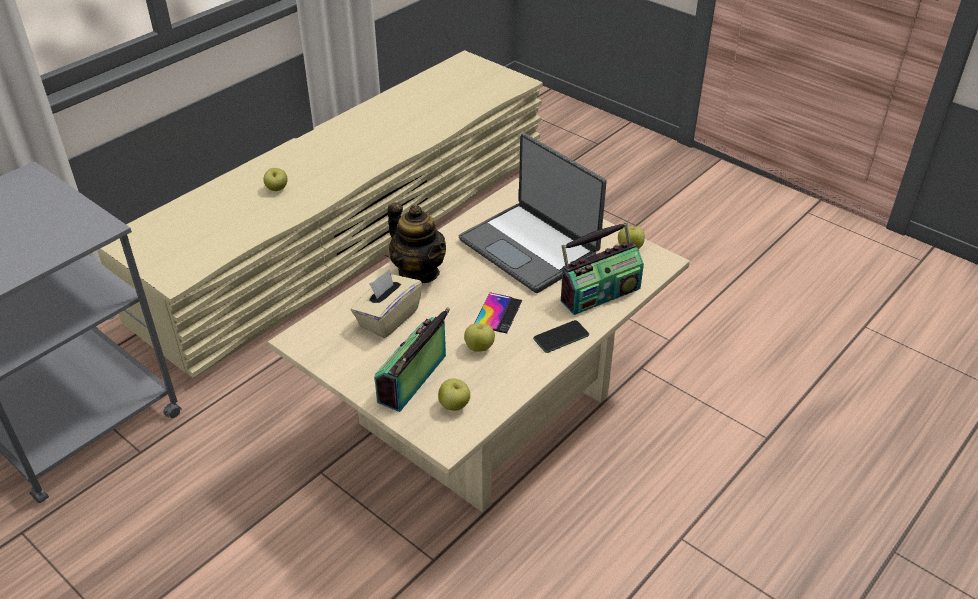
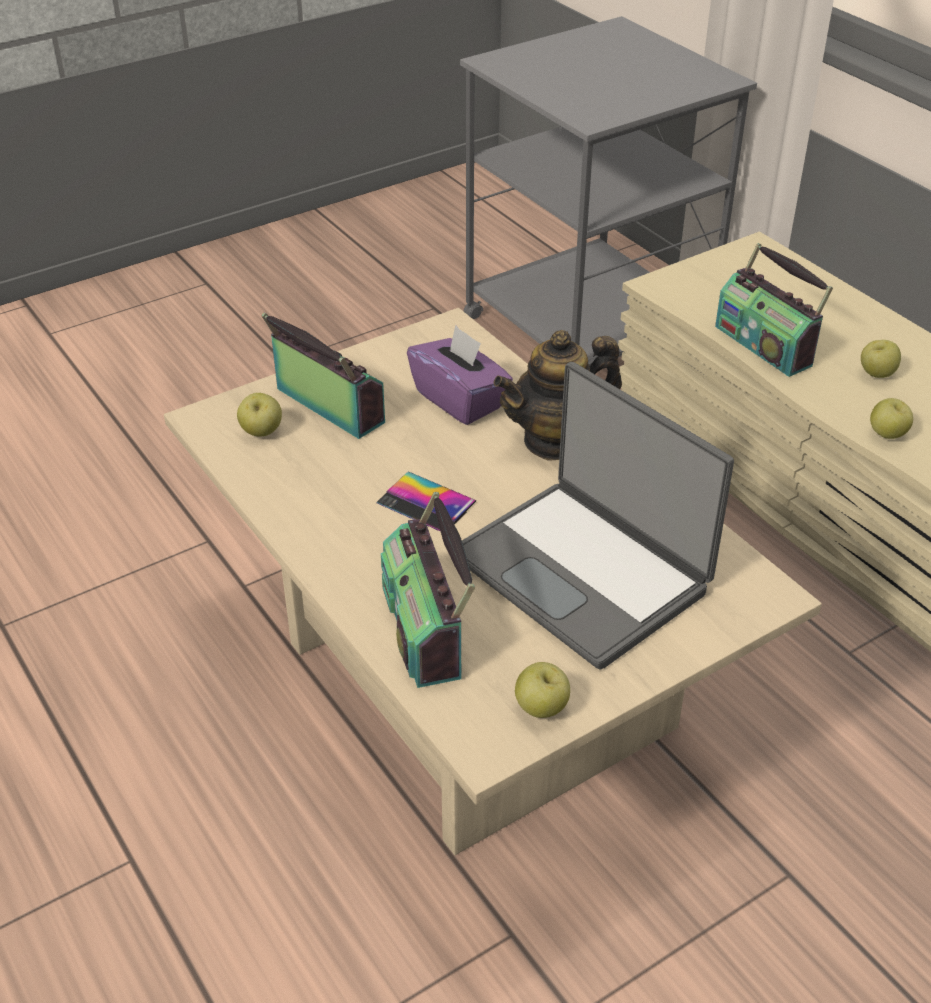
camera: 105 degrees right, 0 degrees up
beige tissue box [351,269,422,338] -> purple tissue box [407,325,513,425]
laptop [459,133,607,293] -> laptop turned 105 degrees counterclockwise [462,362,734,669]
apple [464,323,495,352] -> apple moved to [870,398,913,439]
phone [533,320,589,353] -> none
none -> radio [715,243,833,377]

